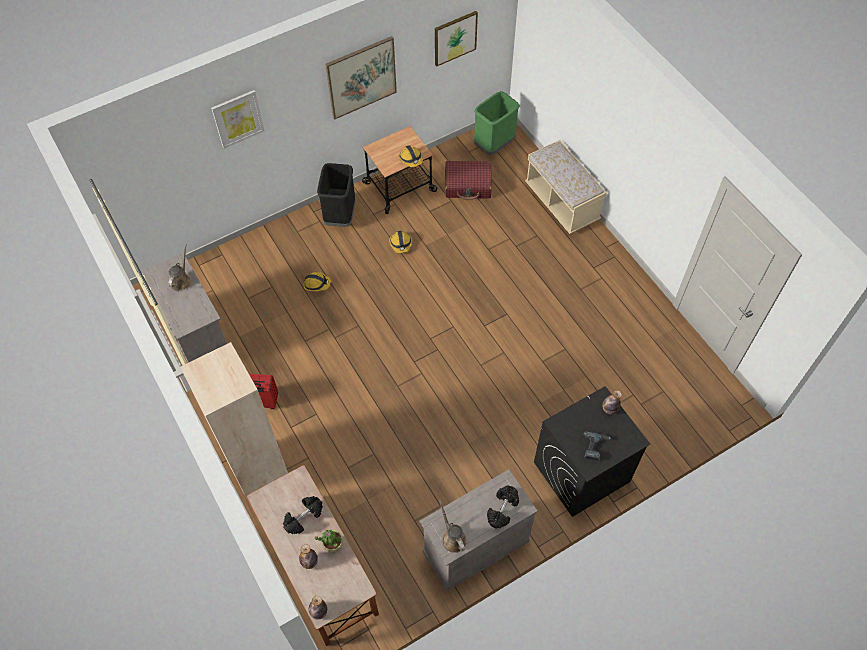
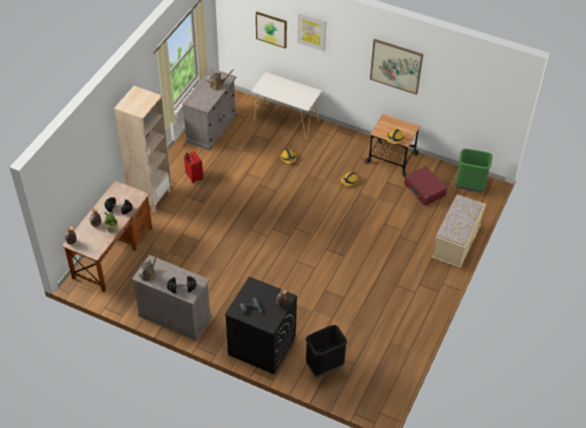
camera: 55 degrees right, 10 degrees down
black trash can [317,163,355,227] -> black trash can moved to [306,325,347,377]
picture [435,11,478,67] -> picture moved to [256,12,287,49]
none -> white console table [251,72,322,139]

